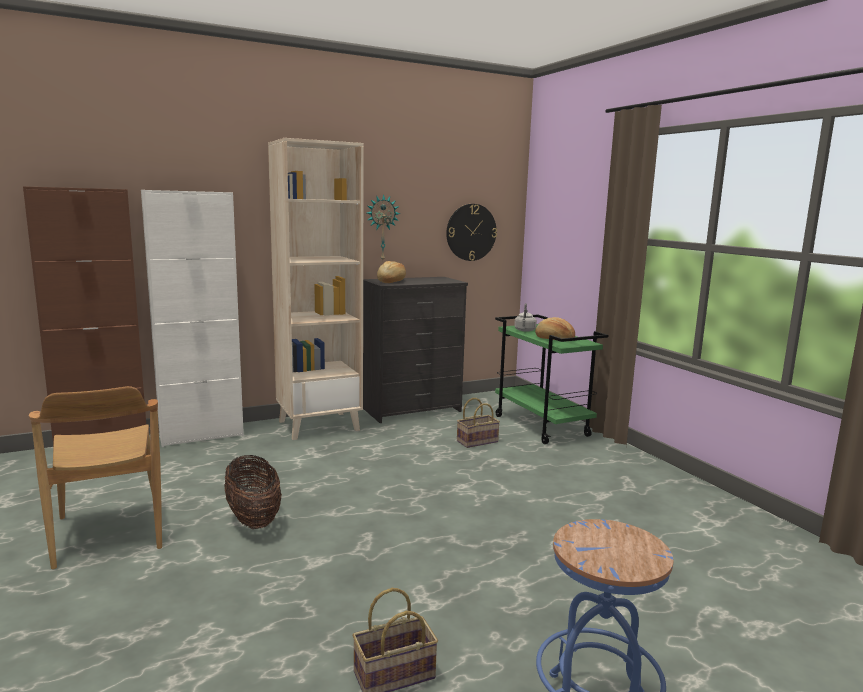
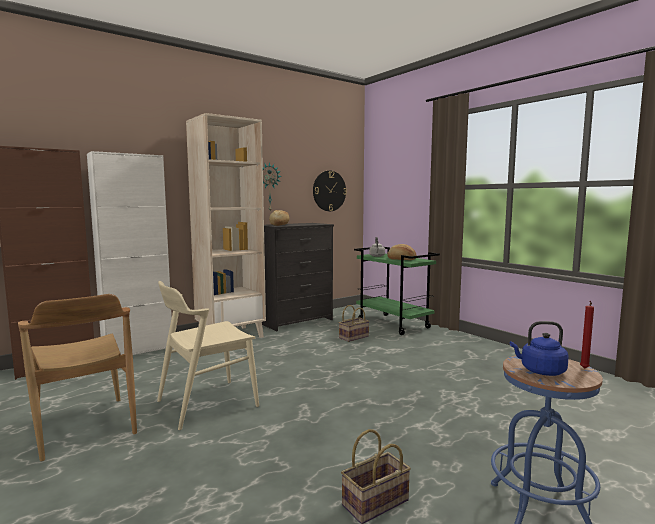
camera: 10 degrees left, 5 degrees down
basket [224,455,282,529] -> beige chair [157,281,259,430]
none -> blue kettle [510,321,569,376]
none -> red candle [580,301,594,369]

